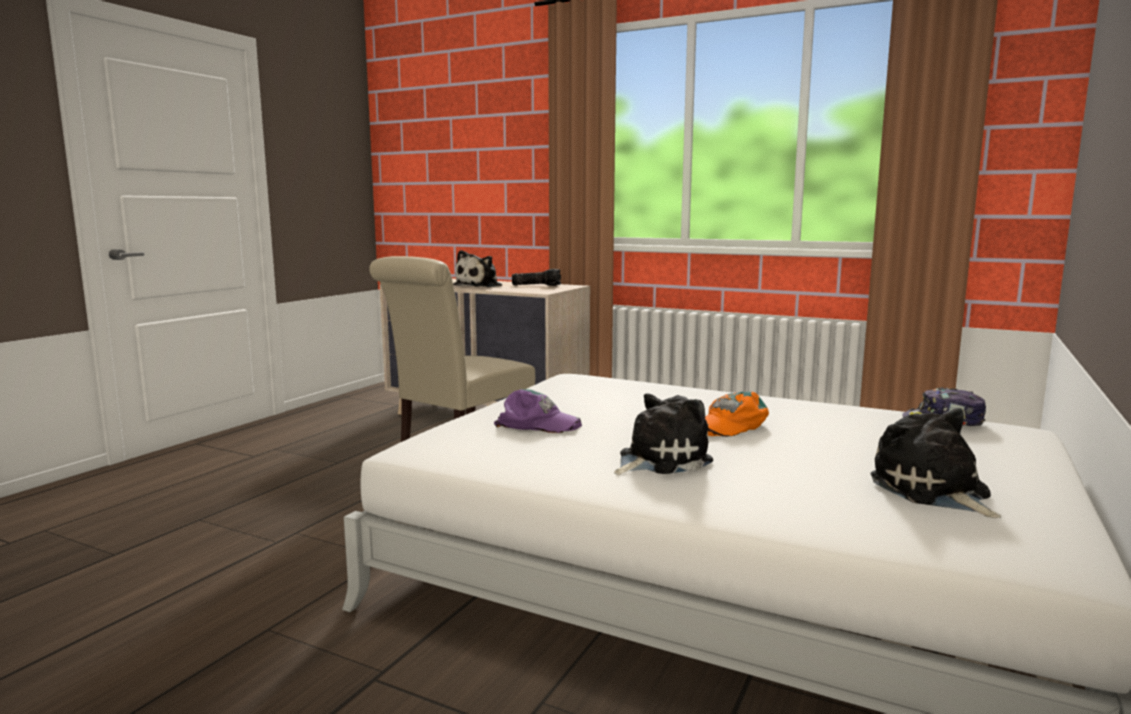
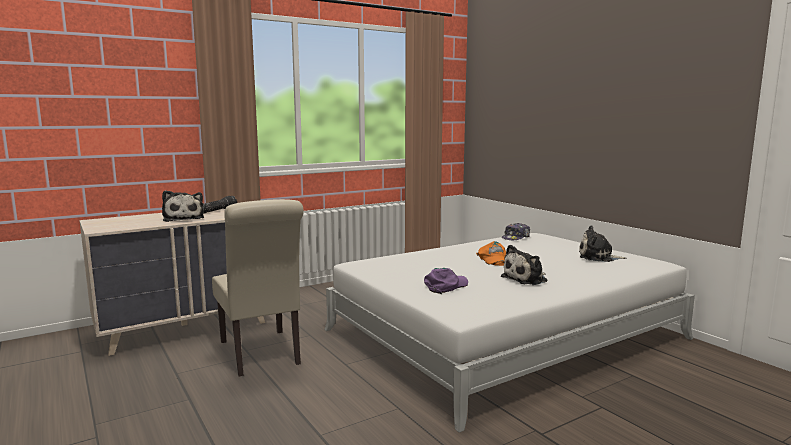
camera: 60 degrees left, 0 degrees up
plush toy [614,393,713,475] -> plush toy turned 120 degrees counterclockwise [501,245,547,285]

